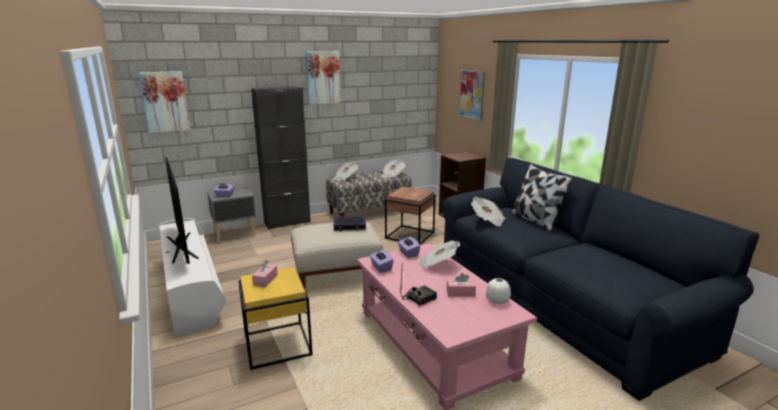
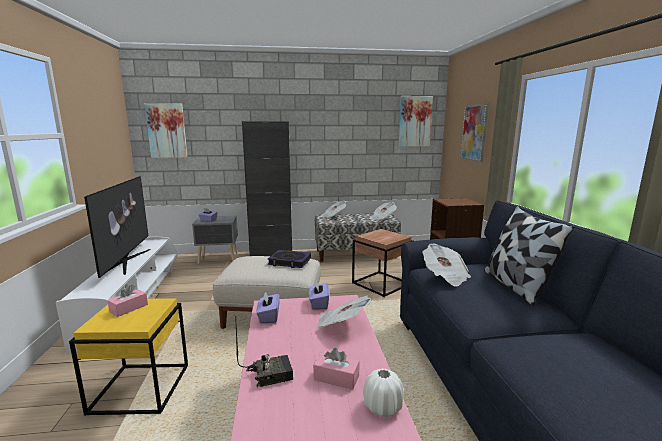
camera: 20 degrees right, 5 degrees down
picture [306,51,341,105] -> picture moved to [399,96,433,147]

